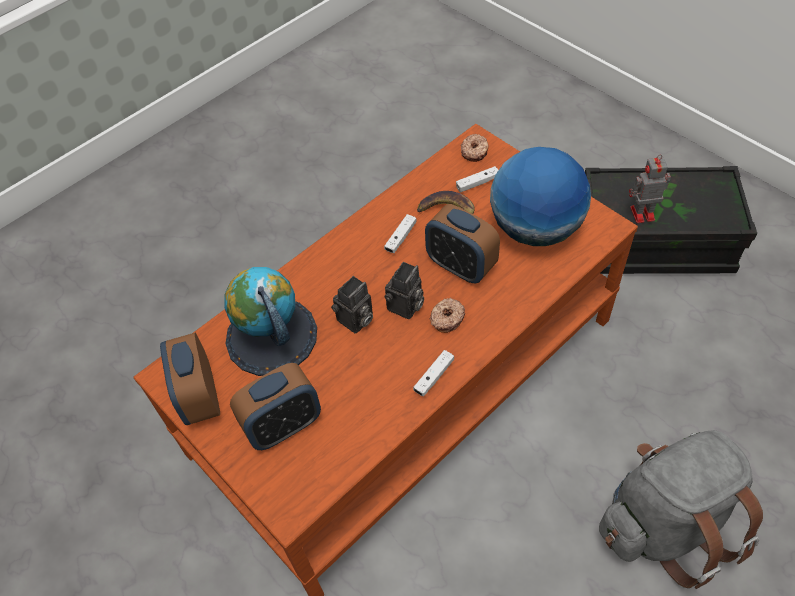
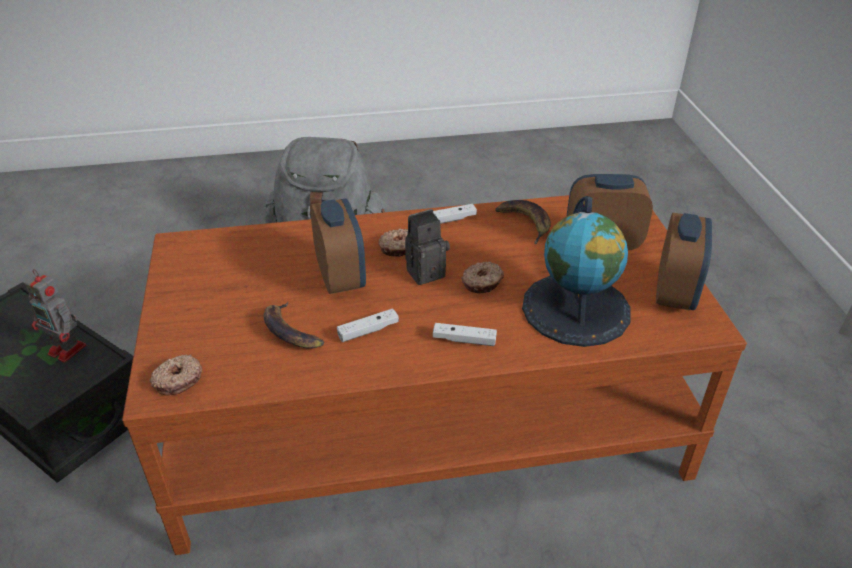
camera: 150 degrees left, 15 degrees down
camera [331,276,373,334] -> donut [462,262,504,293]
white game controller [456,166,498,192] -> white game controller moved to [433,323,497,346]
globe [490,147,591,246] -> none
none -> banana [495,200,551,244]

